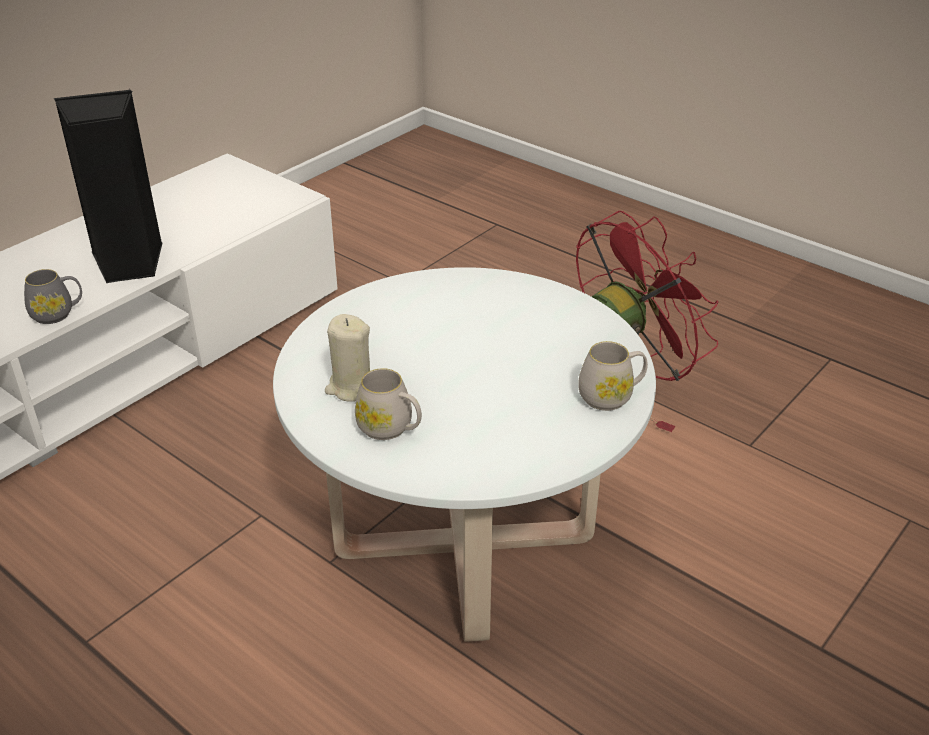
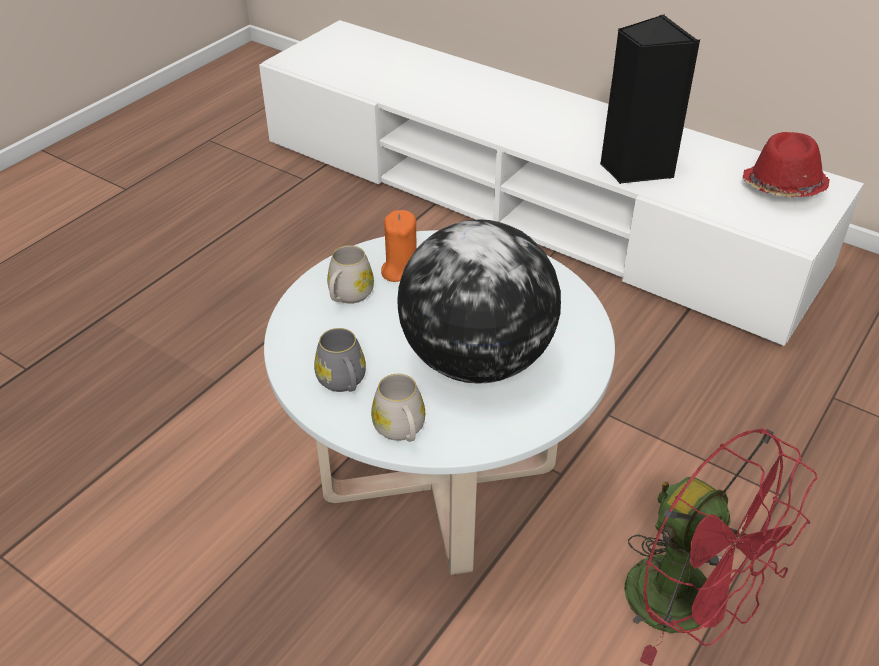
camera: 85 degrees right, 5 degrees up
grey mug [24,269,82,324] -> grey mug moved to [314,328,366,392]
beige candle [325,314,370,402] -> orange candle [381,210,417,282]
none -> globe [397,220,561,384]
none -> red hat [743,132,829,198]

